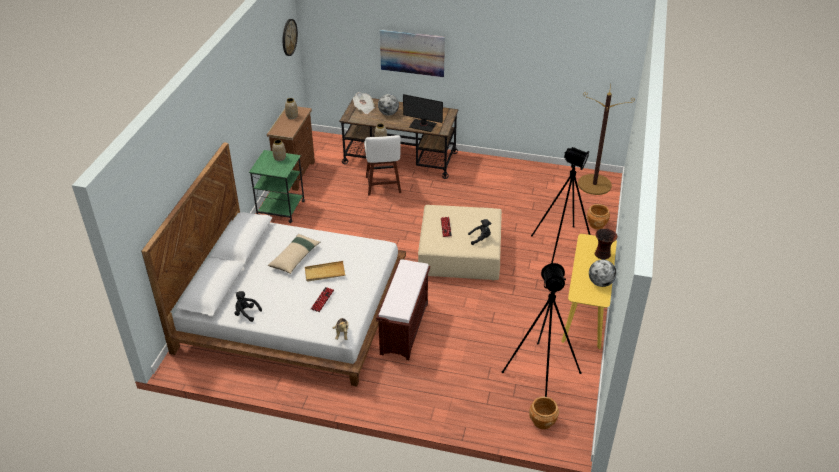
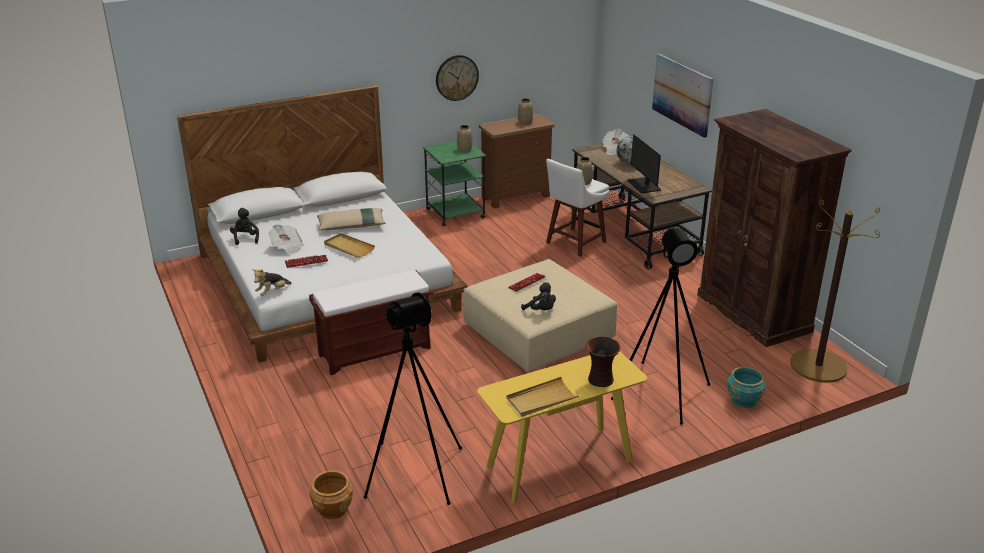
camera: 50 degrees right, 10 degrees down
wall clock [283,19,298,56] -> wall clock moved to [436,55,479,101]
brown planter [587,204,610,229] -> turquoise planter [728,367,766,408]
globe [589,260,617,287] -> beige tray [506,377,579,417]
none -> newspaper [268,224,304,255]
none -> brown wardrobe [697,109,852,347]

